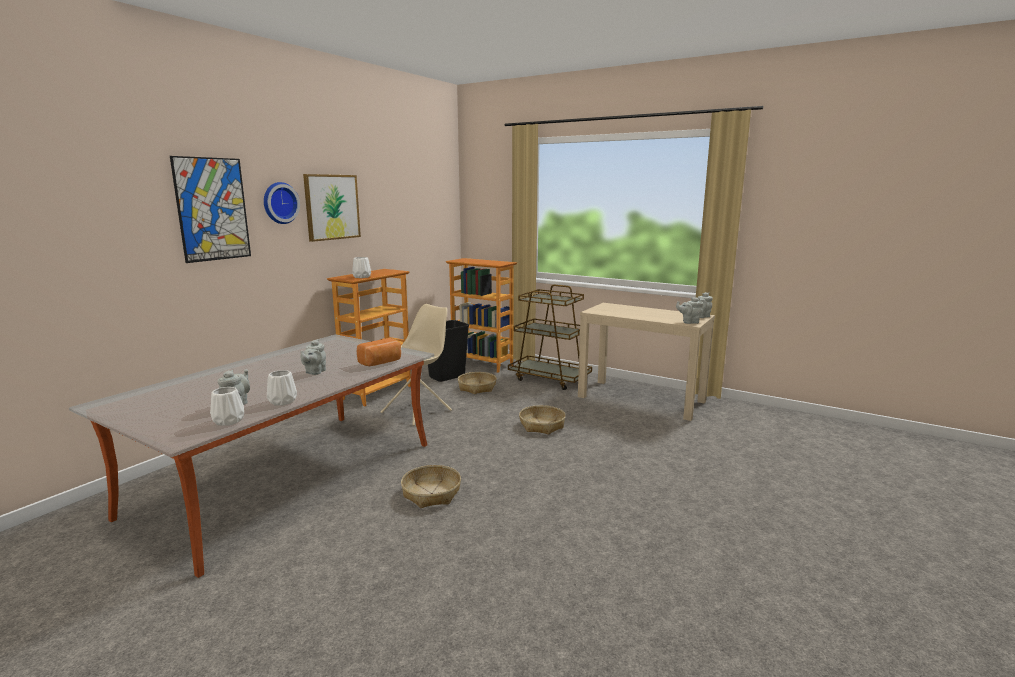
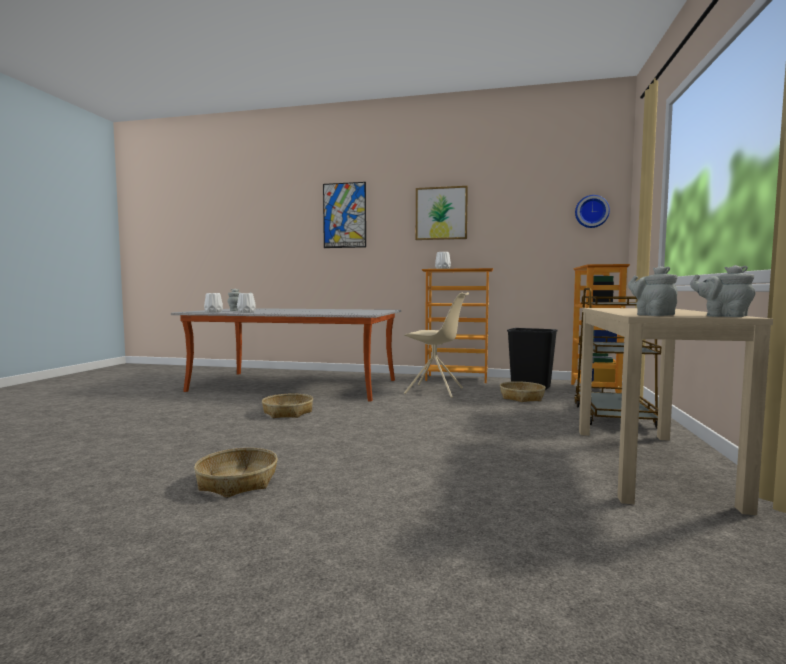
camera: 70 degrees right, 10 degrees down
wall clock [264,182,300,224] -> wall clock moved to [575,195,610,228]
grey teapot [300,339,326,375] -> none
bread [357,338,401,366] -> none
basket [519,405,566,435] -> basket moved to [194,448,278,498]

